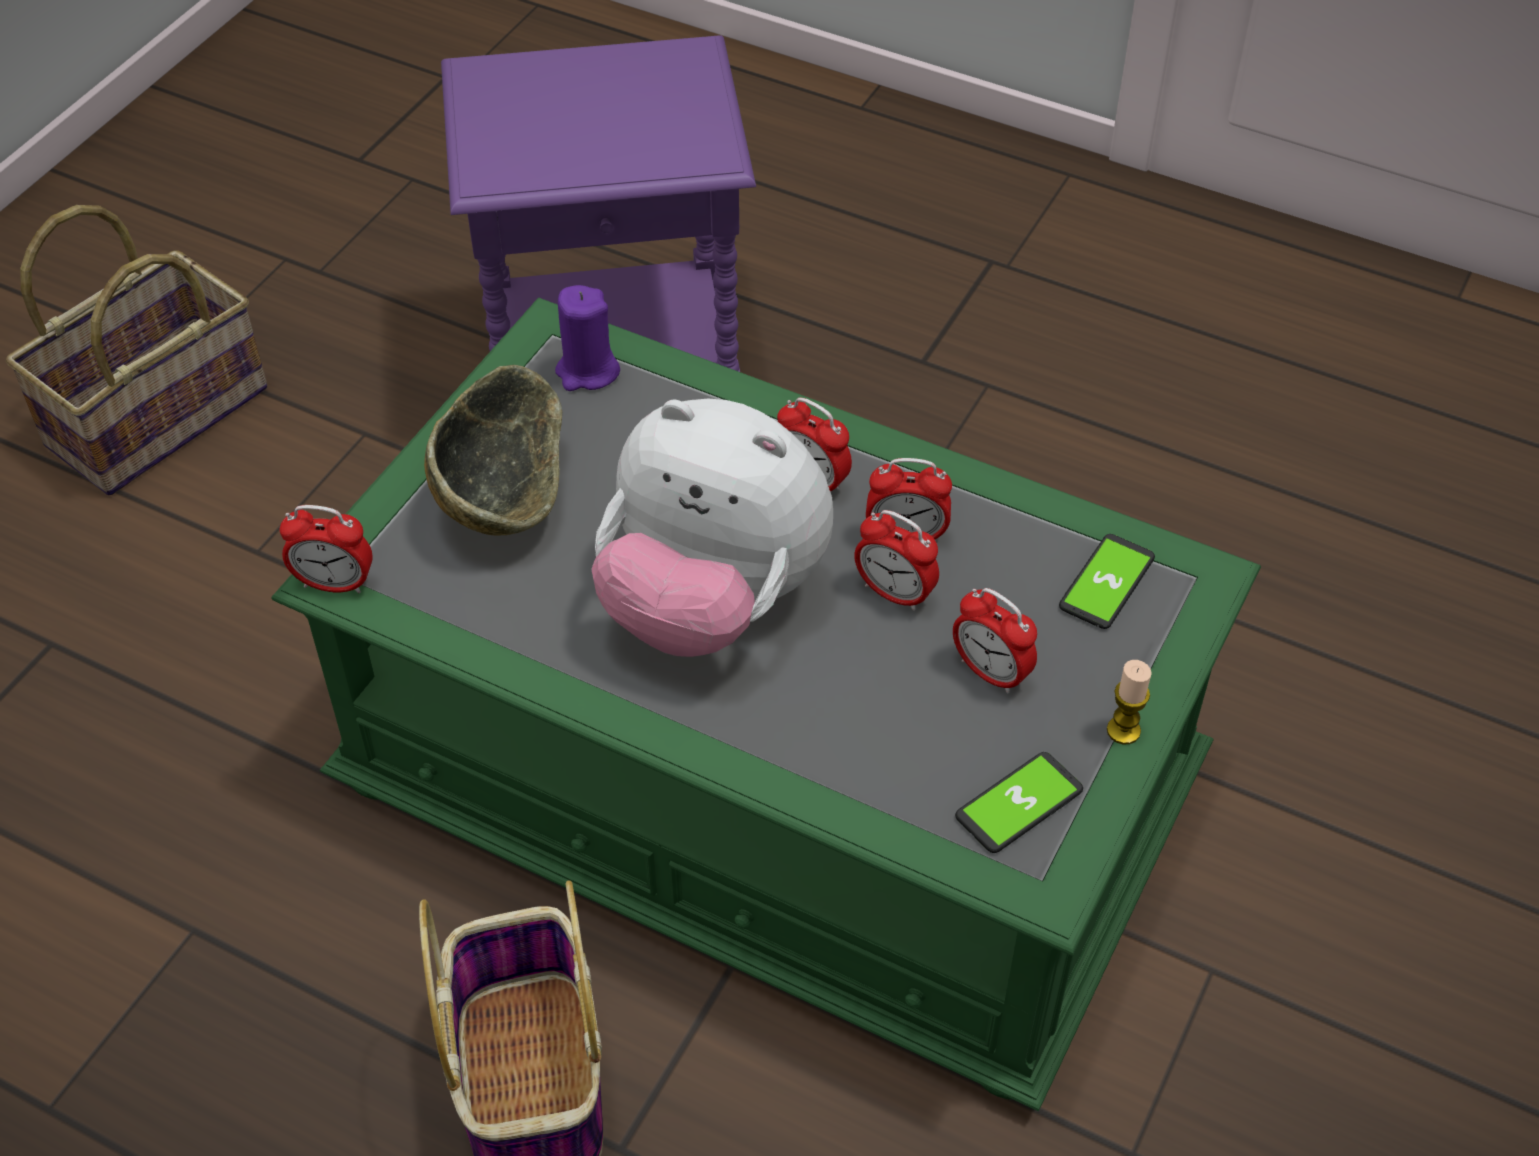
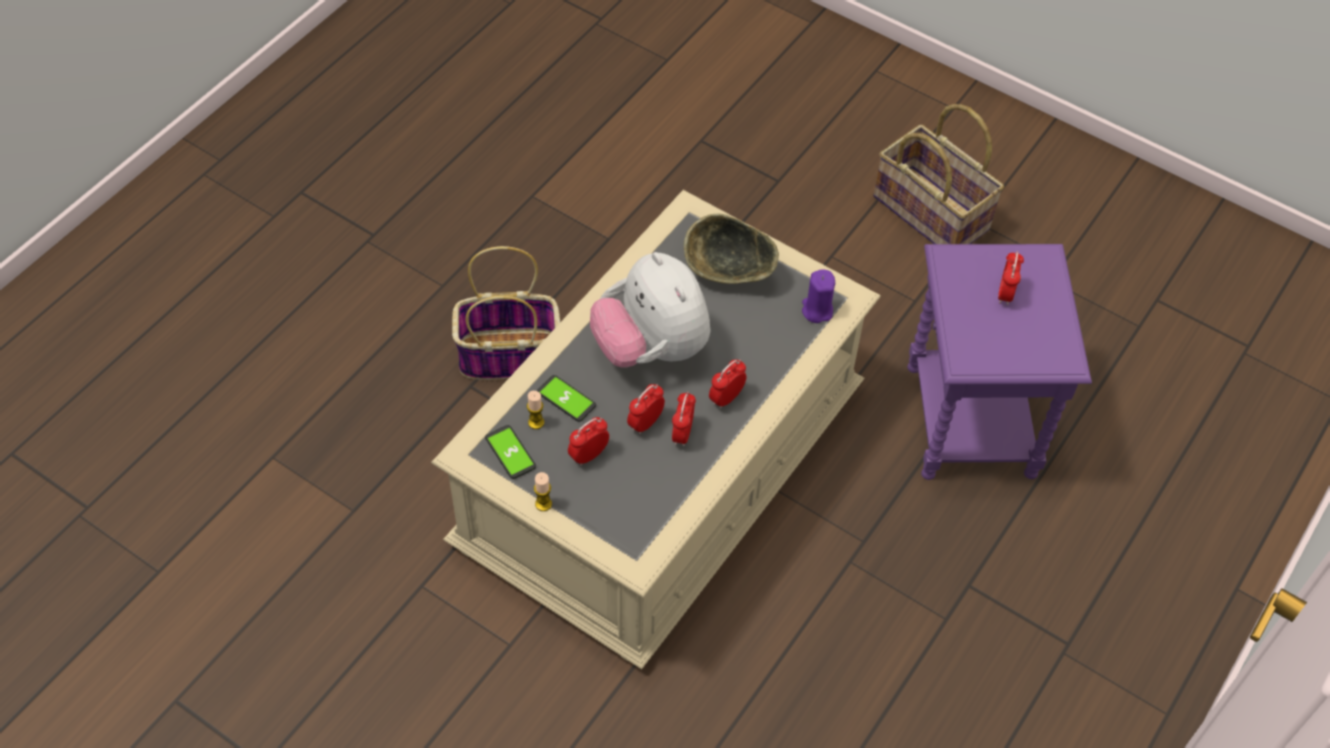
camera: 95 degrees right, 5 degrees up
green coffee table [271,297,1261,1111] -> beige coffee table [431,190,881,669]
alarm clock [280,505,373,593] -> alarm clock moved to [998,251,1024,305]
plush toy [591,399,833,657] -> plush toy turned 60 degrees counterclockwise [590,252,711,367]
phone [1059,534,1155,629] -> phone moved to [537,375,596,422]
none -> candle [527,391,544,429]

